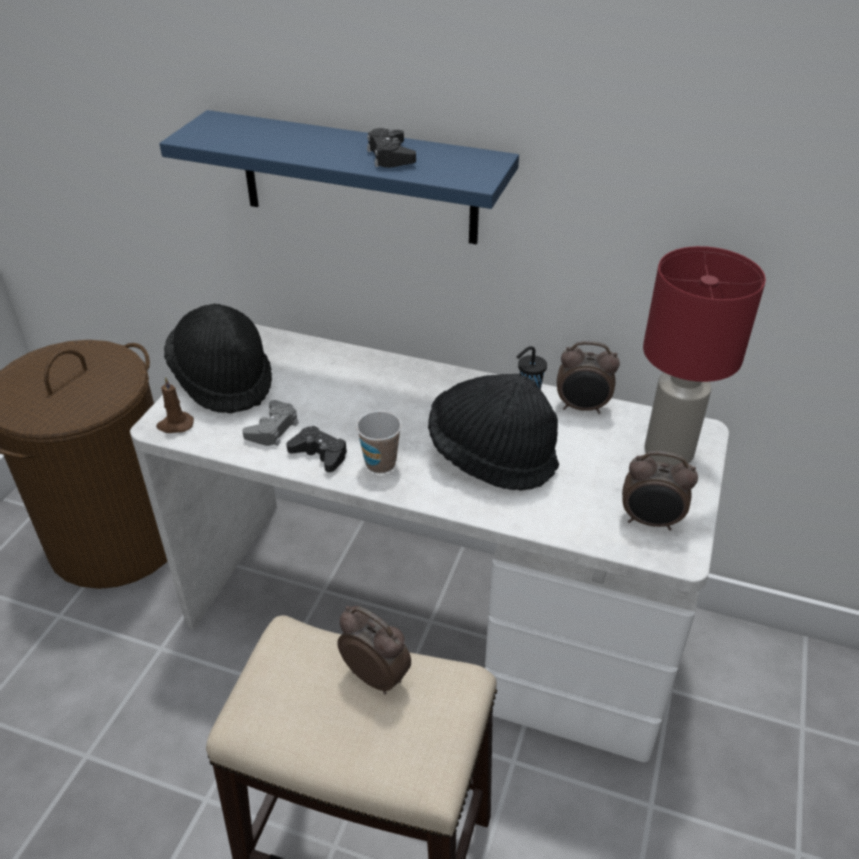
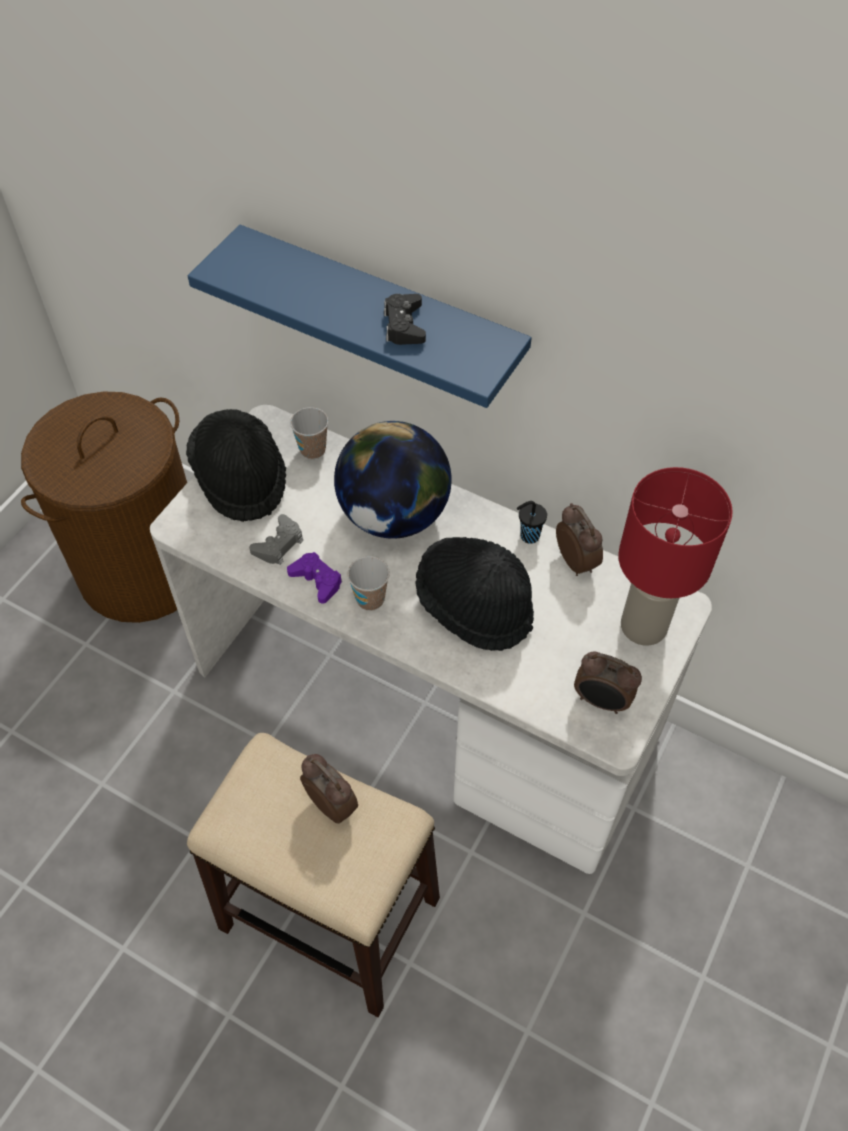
camera: 10 degrees right, 15 degrees up
brown candle [156,377,194,433] -> none
black game controller [286,426,347,472] -> purple game controller [287,552,342,604]
alarm clock [557,341,620,414] -> alarm clock turned 135 degrees counterclockwise [556,503,603,576]
none -> cup [290,407,328,459]
none -> globe [334,421,452,539]

